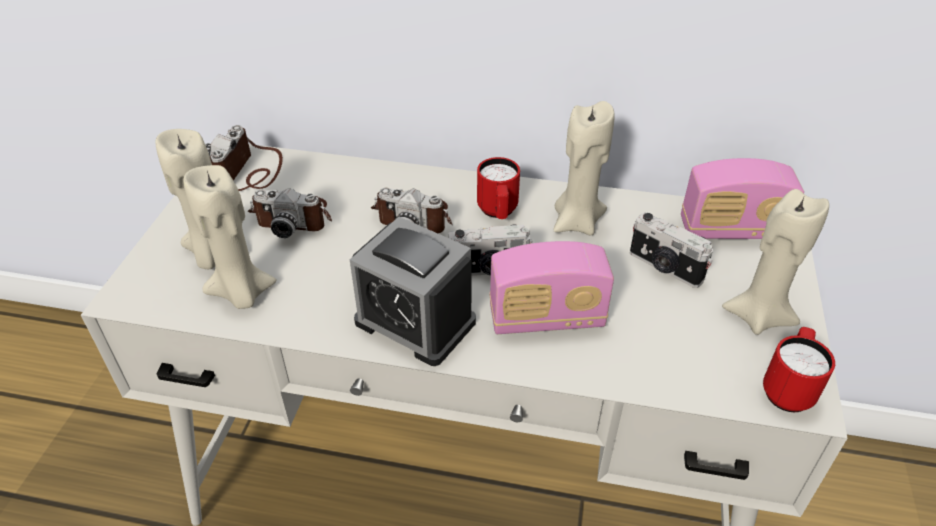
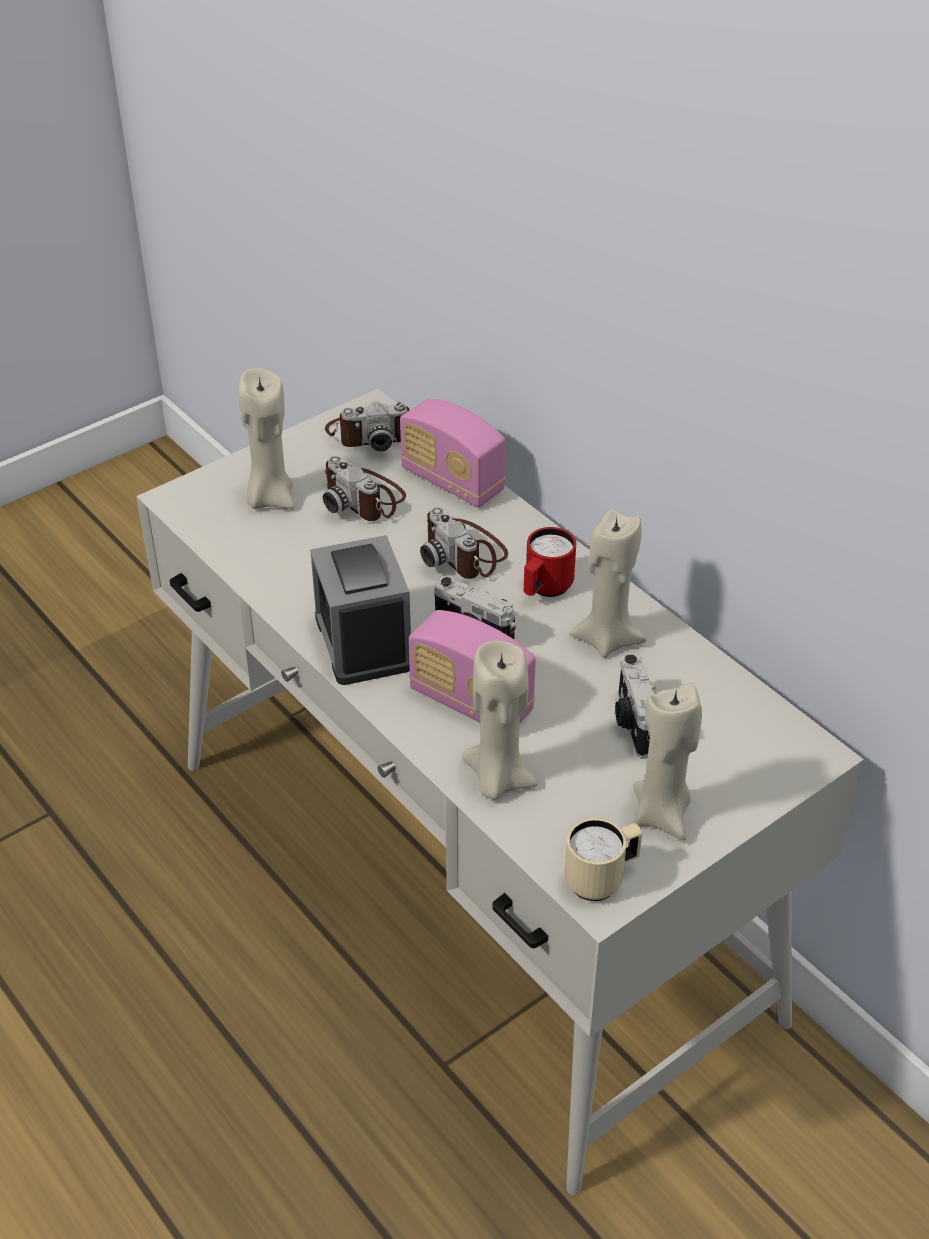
camera: 40 degrees right, 0 degrees up
beige candle [183,165,277,309] -> beige candle moved to [462,640,538,800]
camera [205,125,283,191] -> camera turned 150 degrees counterclockwise [325,402,409,452]
radio [681,158,804,239] -> radio moved to [400,399,506,507]
red mug [763,327,835,412] -> beige mug [565,818,642,901]

